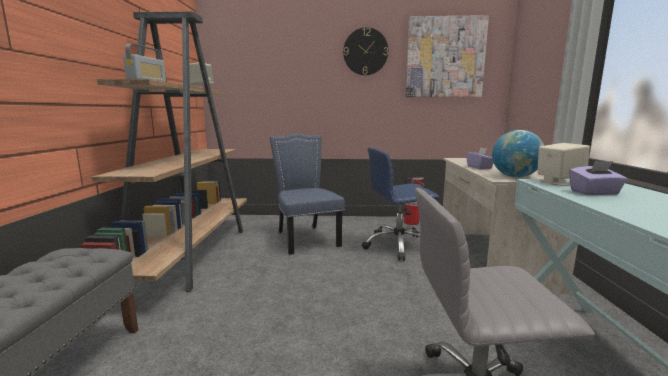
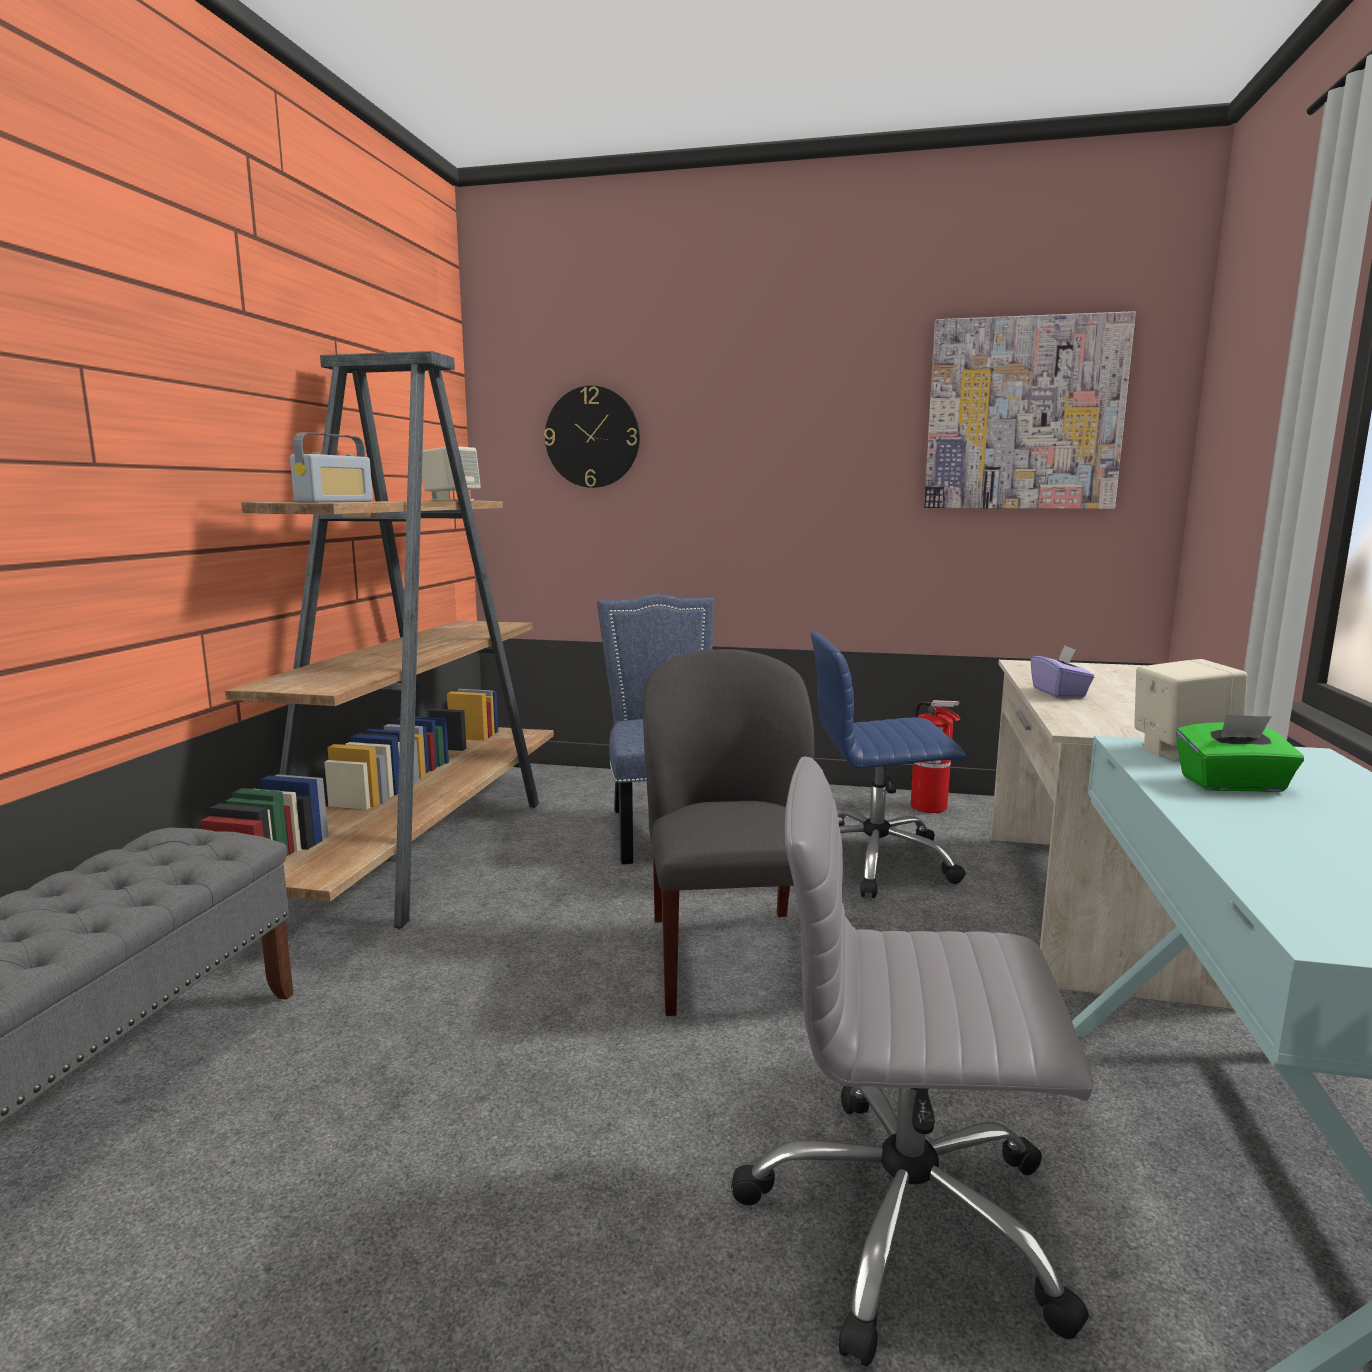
camera: 10 degrees right, 0 degrees up
wall clock [343,27,388,75] -> wall clock moved to [544,386,640,488]
globe [492,130,544,177] -> none
purple tissue box [569,161,628,195] -> green tissue box [1176,714,1304,792]
none -> grey chair [643,649,814,1016]

